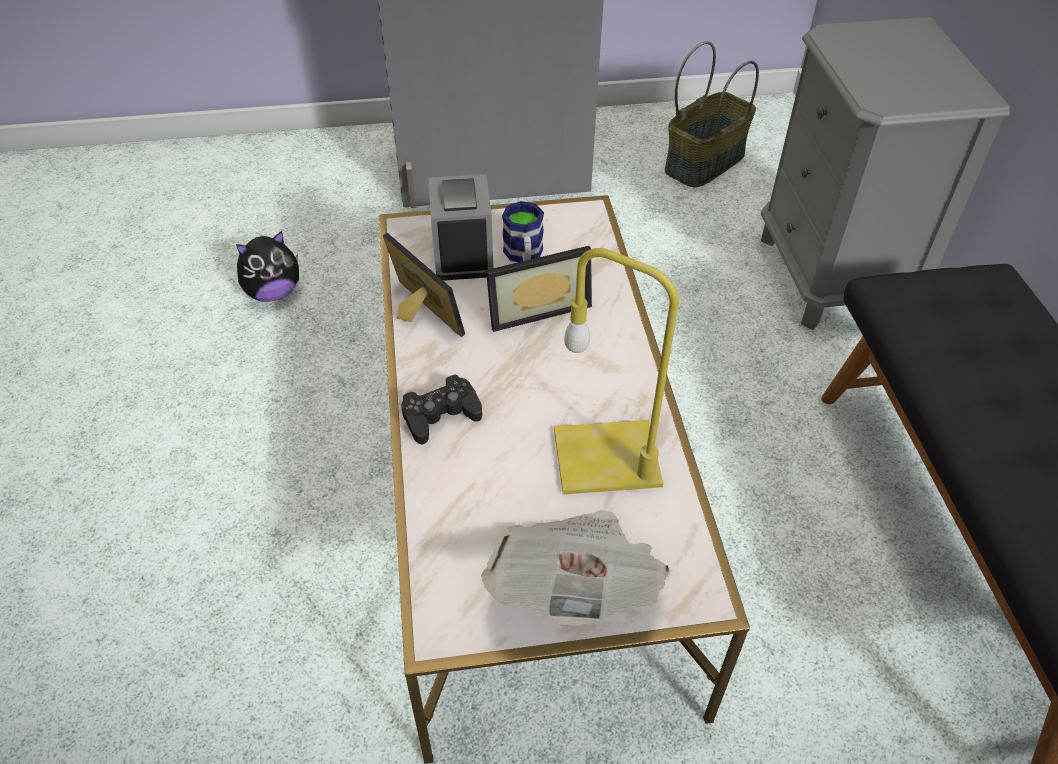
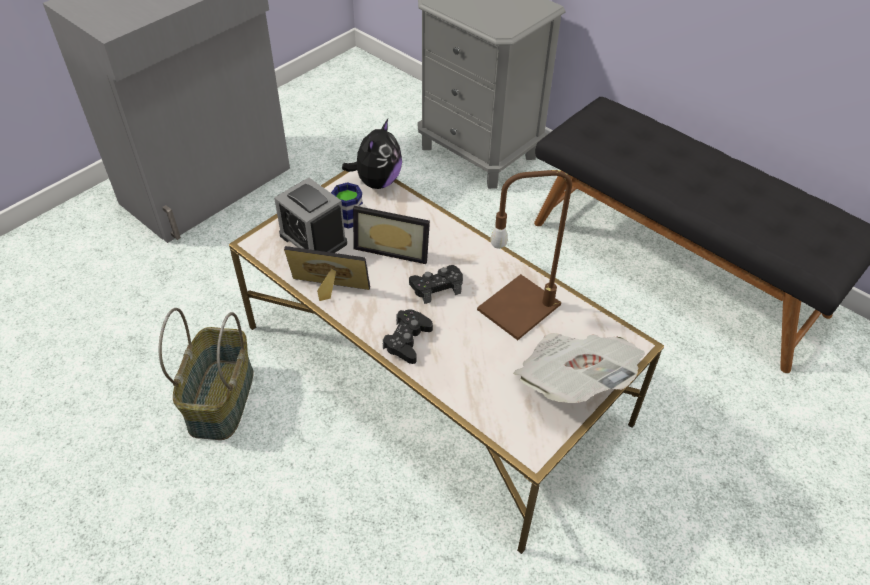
camera: 40 degrees left, 0 degrees up
plush toy [236,231,299,302] -> plush toy moved to [342,119,402,189]
picture frame [486,246,592,332] -> picture frame turned 75 degrees clockwise [353,206,430,264]
yellow table lamp [554,248,679,495] -> brown table lamp [477,170,572,340]
basket [665,41,759,187] -> basket moved to [159,308,253,440]
none -> black game controller [409,265,463,304]

